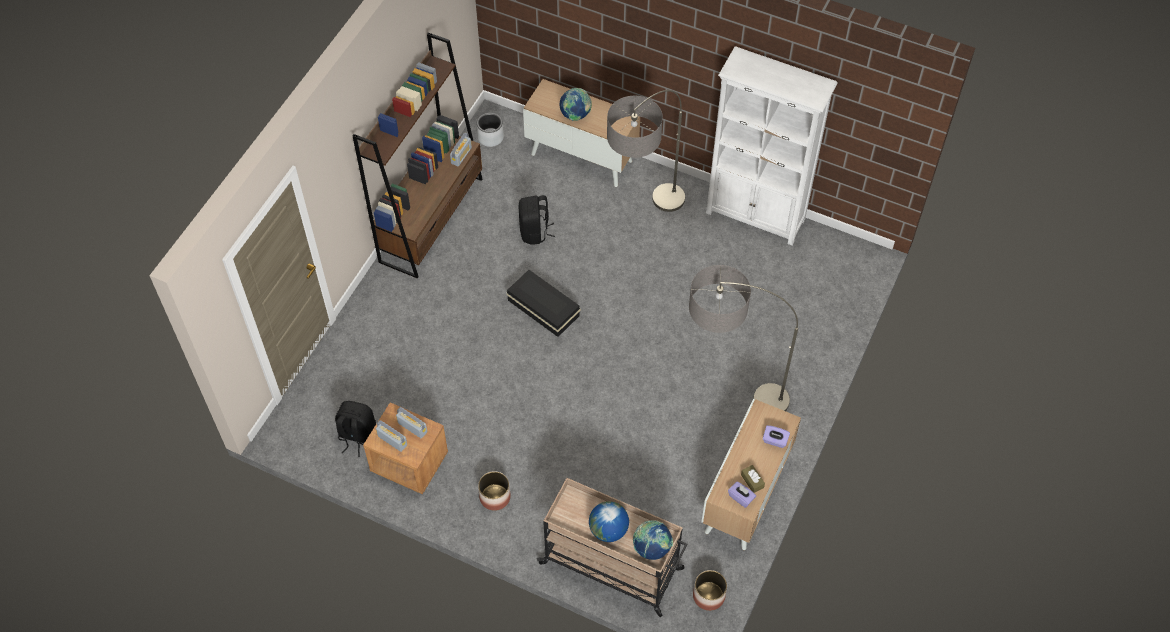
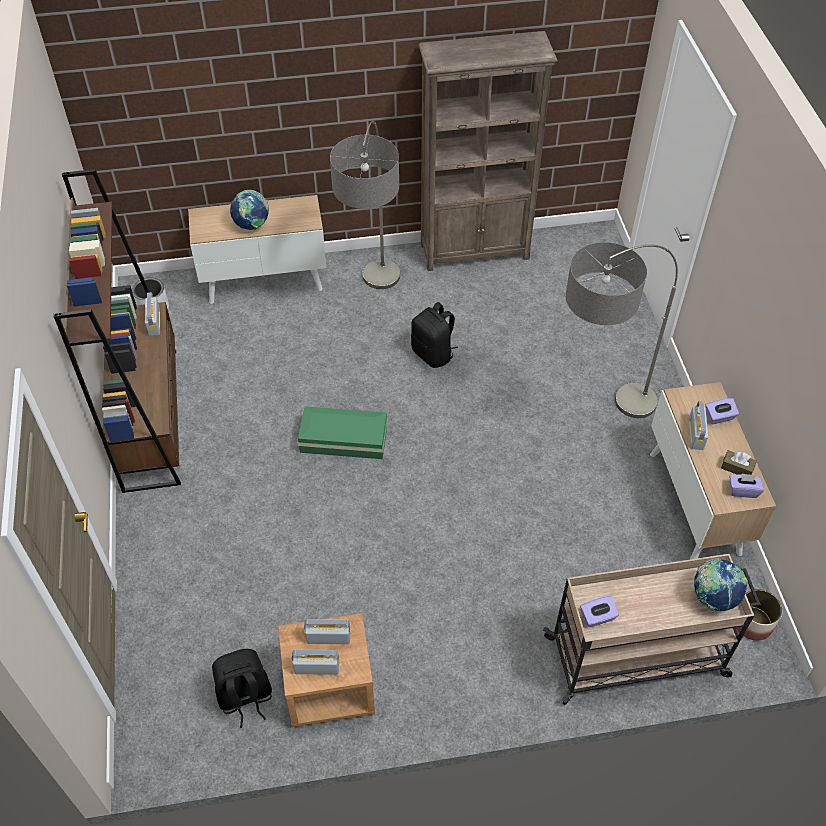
camera: 35 degrees left, 5 degrees down
planter [478,471,511,511] -> none
black storage box [506,270,580,337] -> green storage box [298,406,388,459]
black backpack [519,195,555,245] -> black backpack moved to [411,302,458,368]
globe [589,501,629,542] -> none
white bookcase [706,47,838,245] -> brown bookcase [419,31,558,271]
none -> purple tissue box [580,596,619,627]
none -> radio [689,401,708,450]

